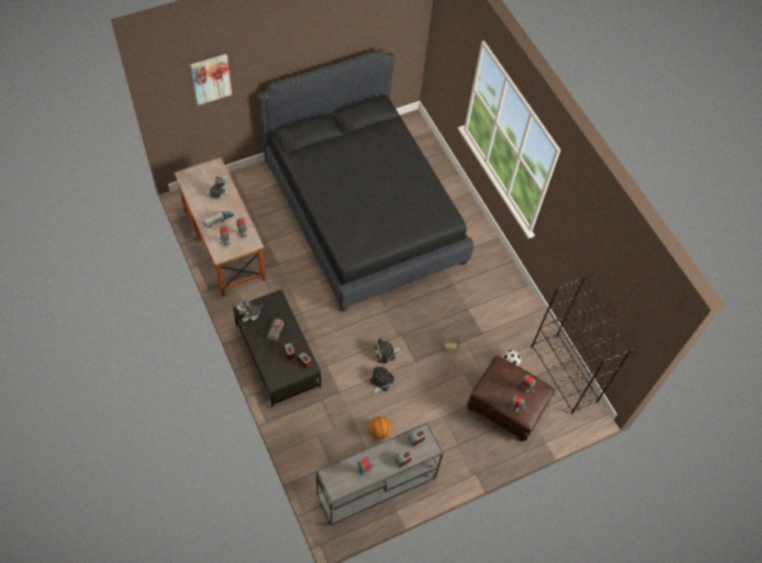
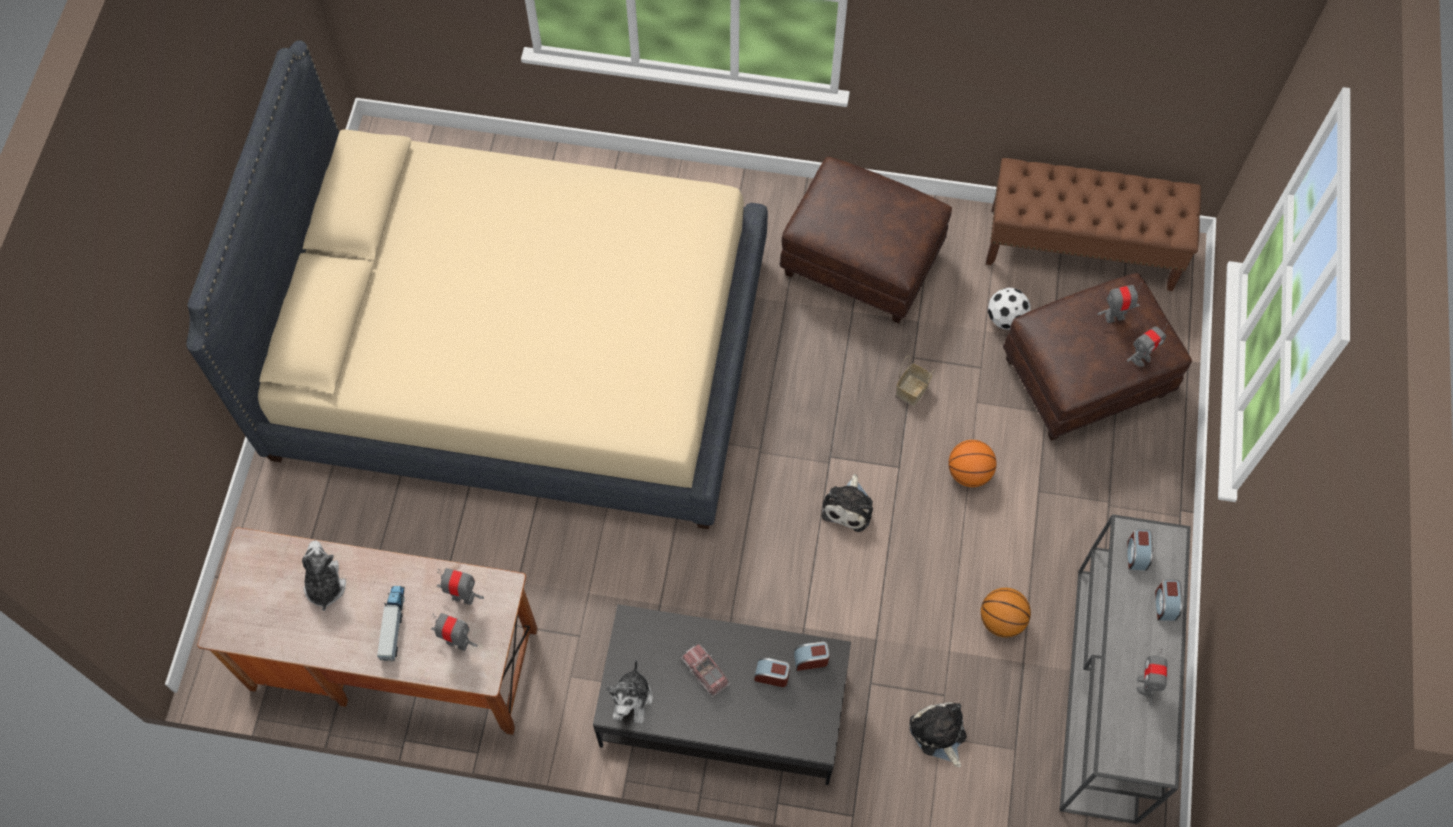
camera: 50 degrees left, 5 degrees up
picture [190,54,232,105] -> none
black bed [258,49,474,312] -> beige bed [186,40,768,529]
plush toy [370,366,395,395] -> plush toy moved to [909,702,967,767]
black bookcase [531,276,633,414] -> brown bench [986,158,1201,291]
none -> brown ottoman [780,156,952,324]
none -> basketball [948,440,997,487]

